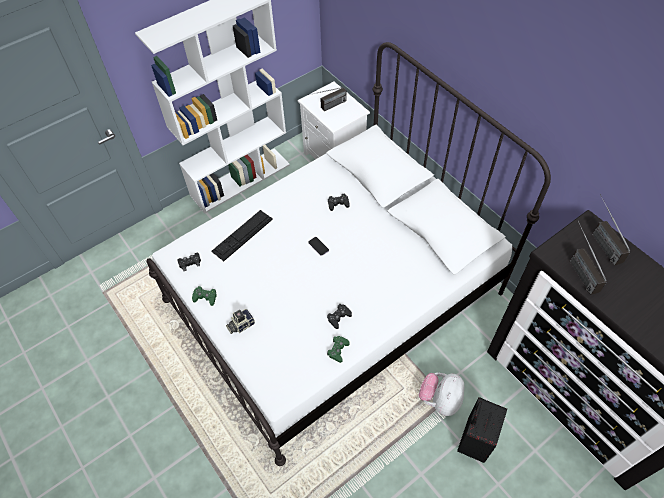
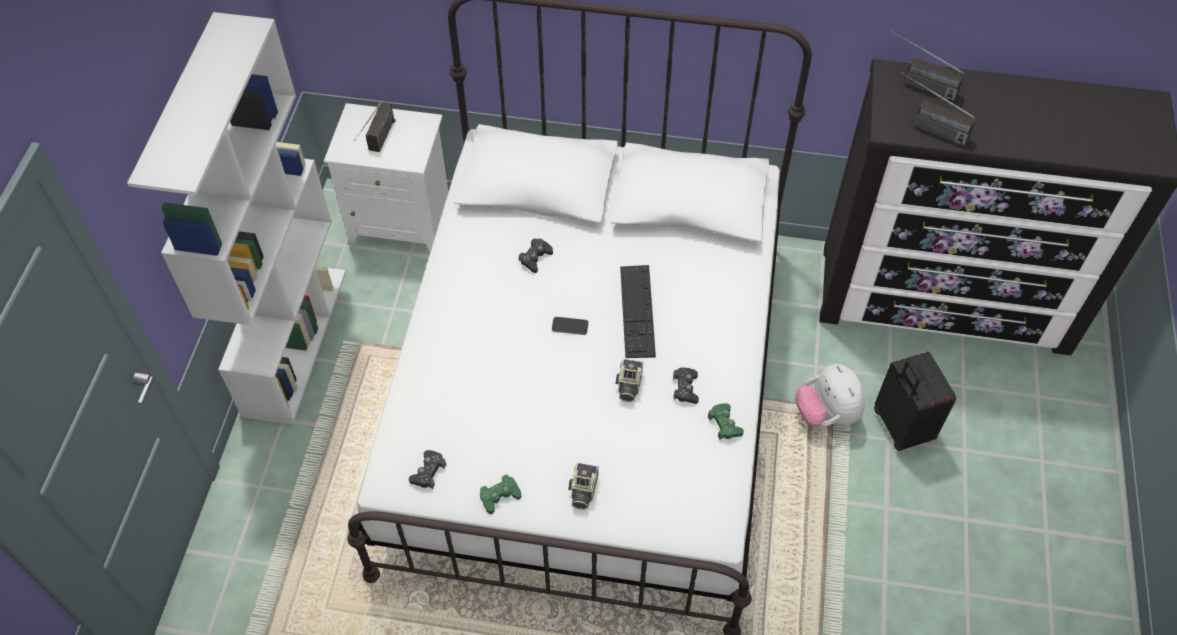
camera: 45 degrees left, 0 degrees up
keyboard [211,210,273,261] -> keyboard moved to [620,265,656,358]
none -> camera [615,359,643,402]

